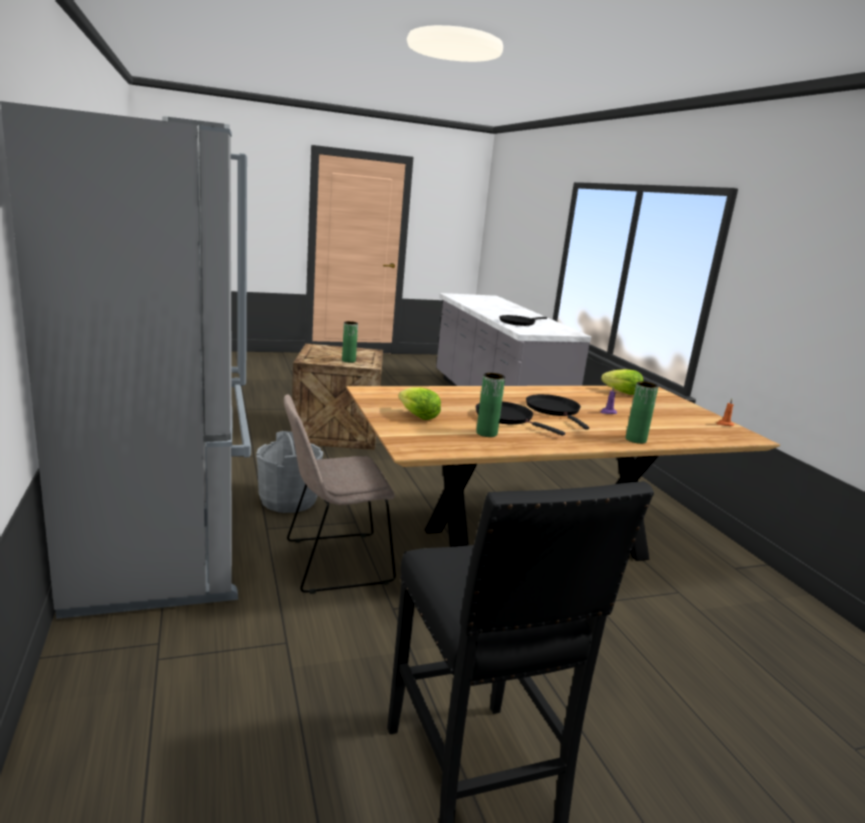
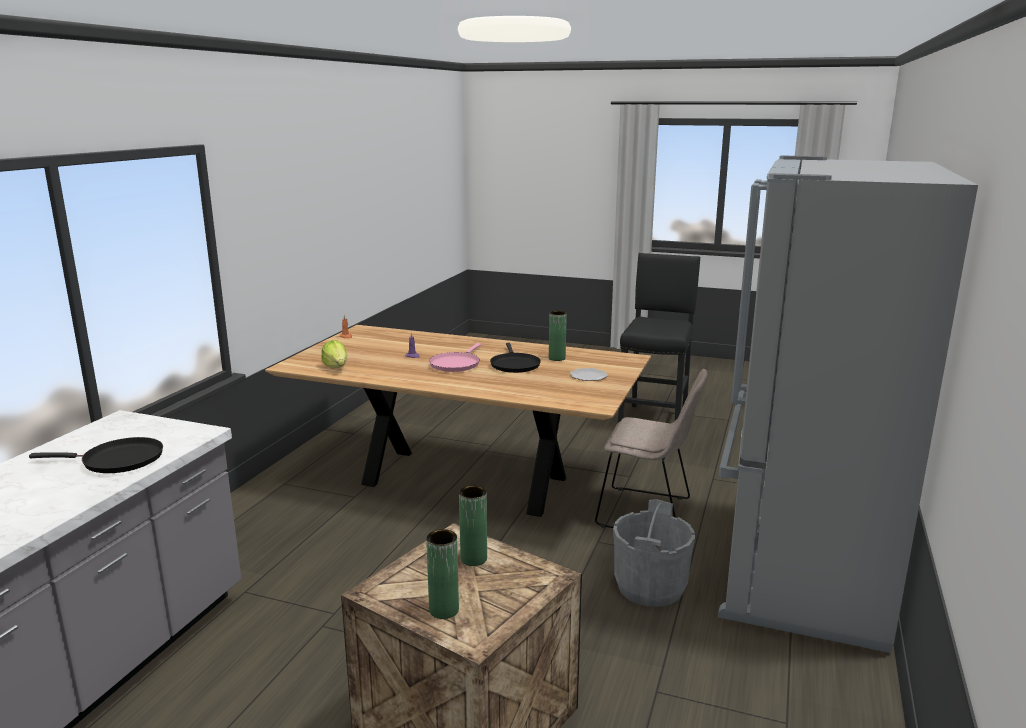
camera: 140 degrees left, 0 degrees up
lettuce [398,387,441,420] -> plate [570,368,608,381]
black frying pan [526,394,589,429] -> pink frying pan [429,343,481,372]
green vase [626,381,658,444] -> green vase moved to [426,529,459,619]

